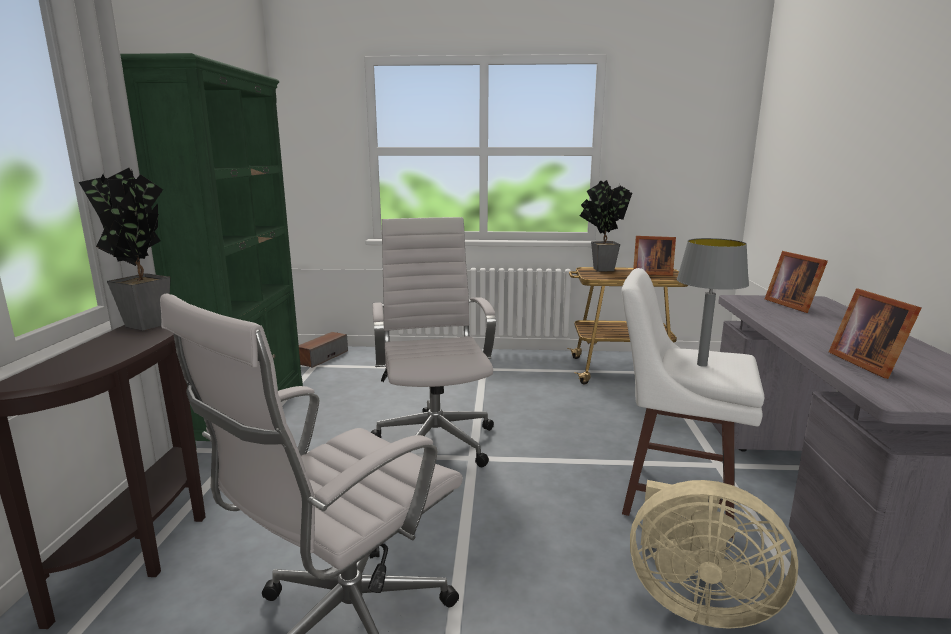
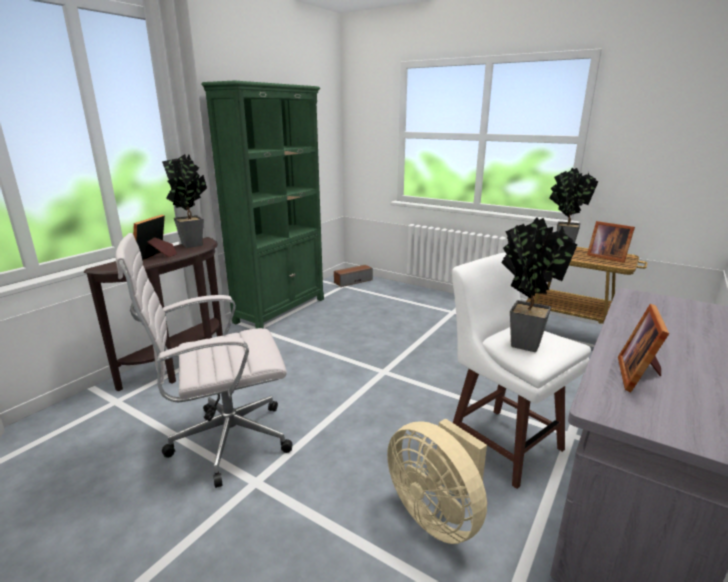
camera: 30 degrees right, 5 degrees up
white office chair [371,217,496,467] -> none
grey table lamp [677,238,749,367] -> potted plant [501,217,578,352]
picture frame [765,251,828,313] -> picture frame moved to [133,215,177,260]

